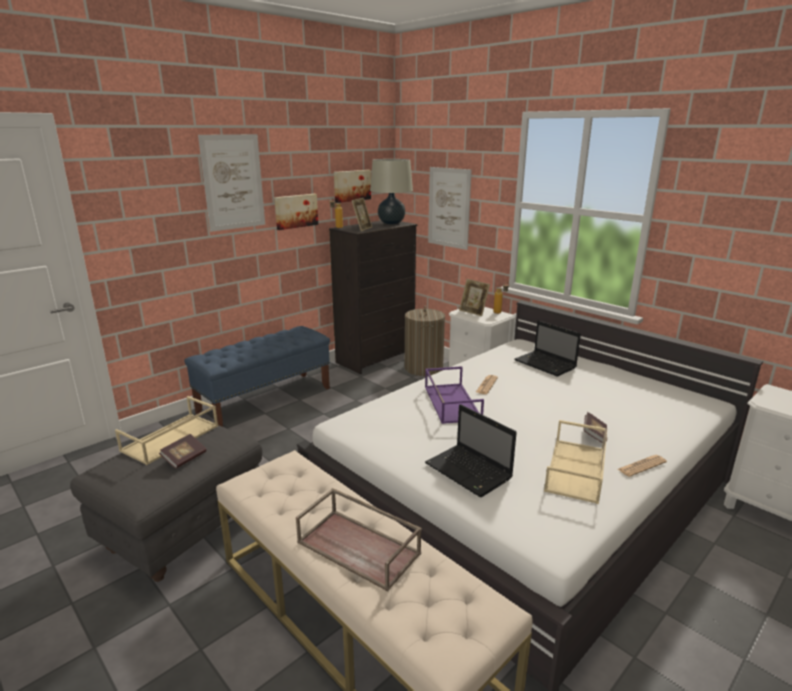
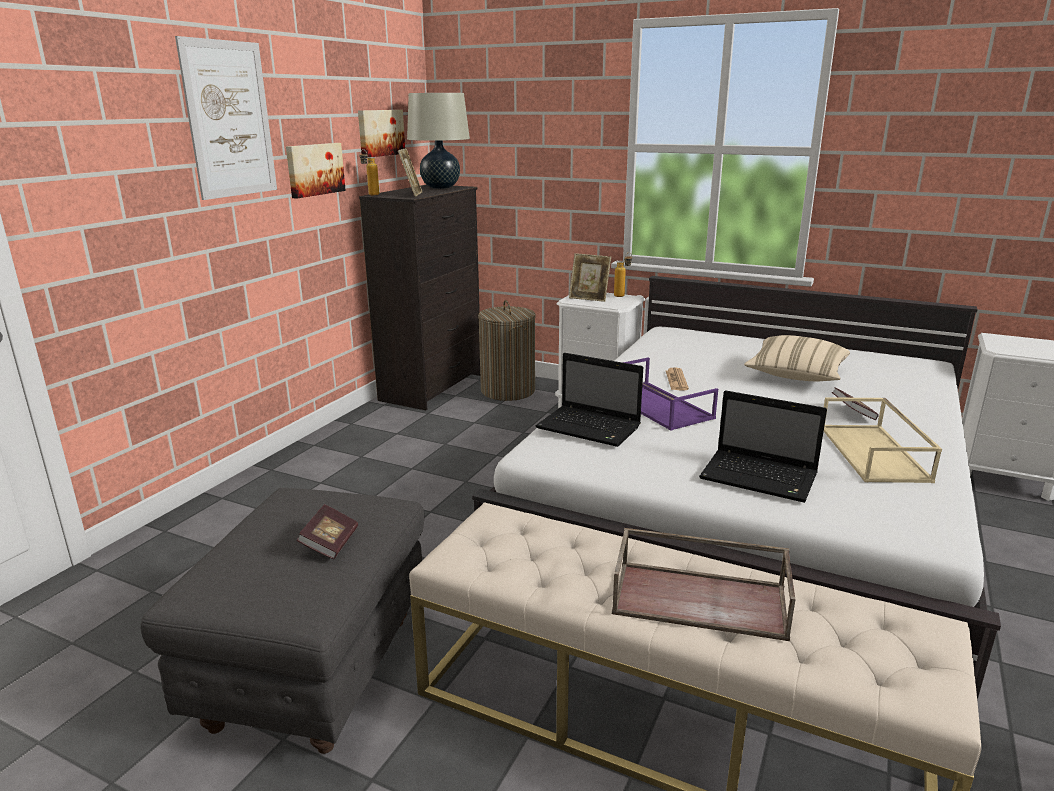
camera: 20 degrees left, 0 degrees up
beige tray [115,396,218,465] -> none
blue bench [184,326,330,427] -> none
picture [428,167,472,250] -> none
laptop [515,320,581,376] -> laptop moved to [535,353,643,447]
newspaper [618,455,667,477] -> none
none -> beige pillow [744,335,850,381]

